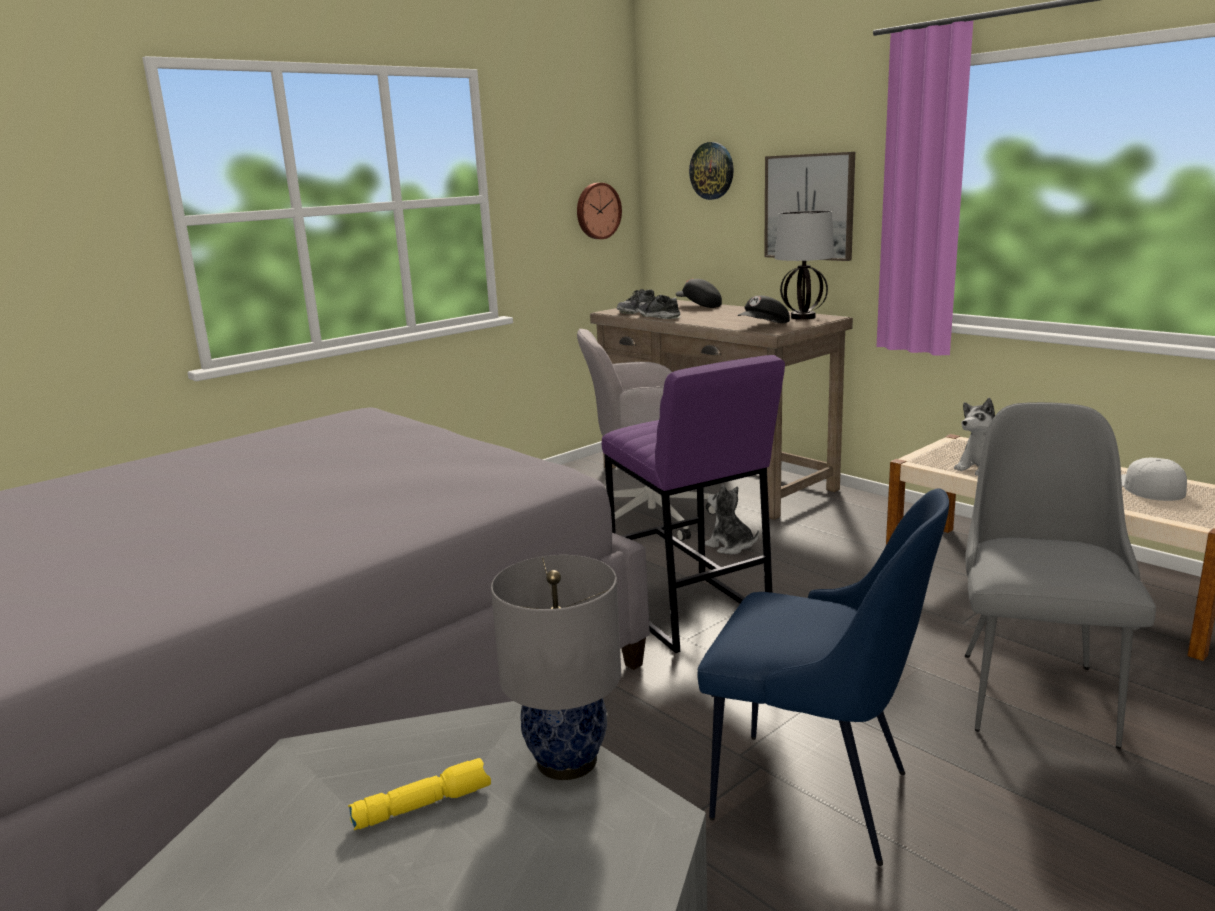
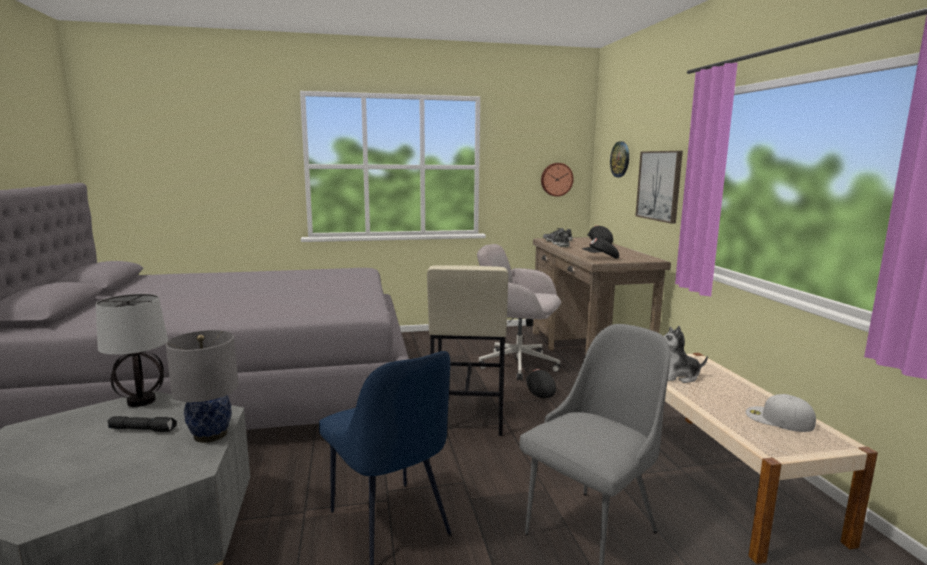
camera: 30 degrees right, 5 degrees down
yellow flashlight [348,758,491,830] -> black flashlight [107,416,177,432]
purple stool [602,355,785,653] -> beige stool [427,265,508,436]
plush toy [705,485,759,554] -> black cap [526,369,556,398]
table lamp [775,211,834,320] -> table lamp moved to [96,294,168,407]
white cap [1121,458,1187,501] -> white cap turned 90 degrees counterclockwise [746,394,816,432]

